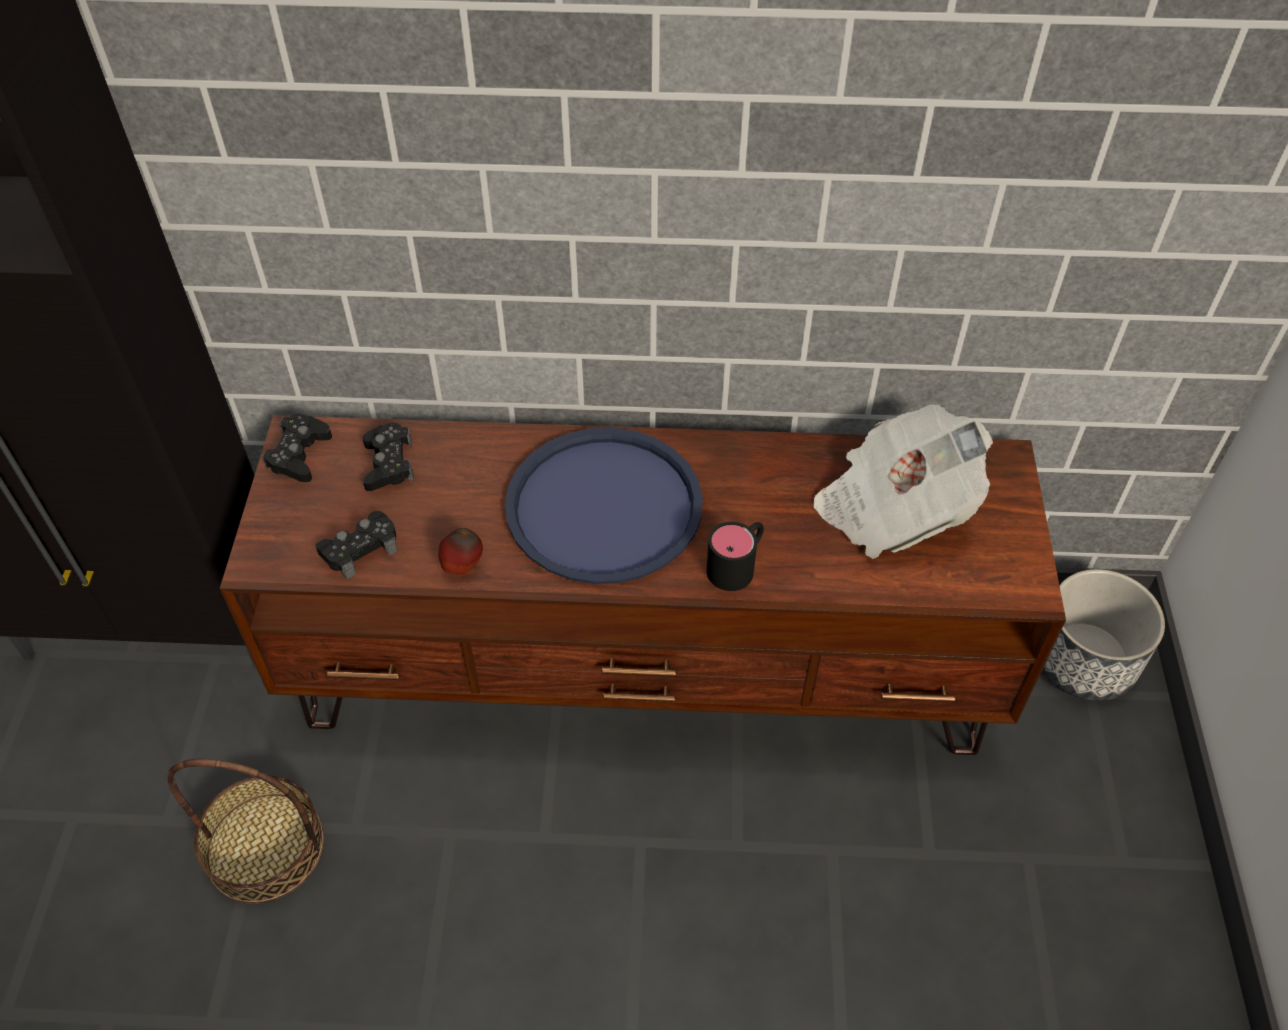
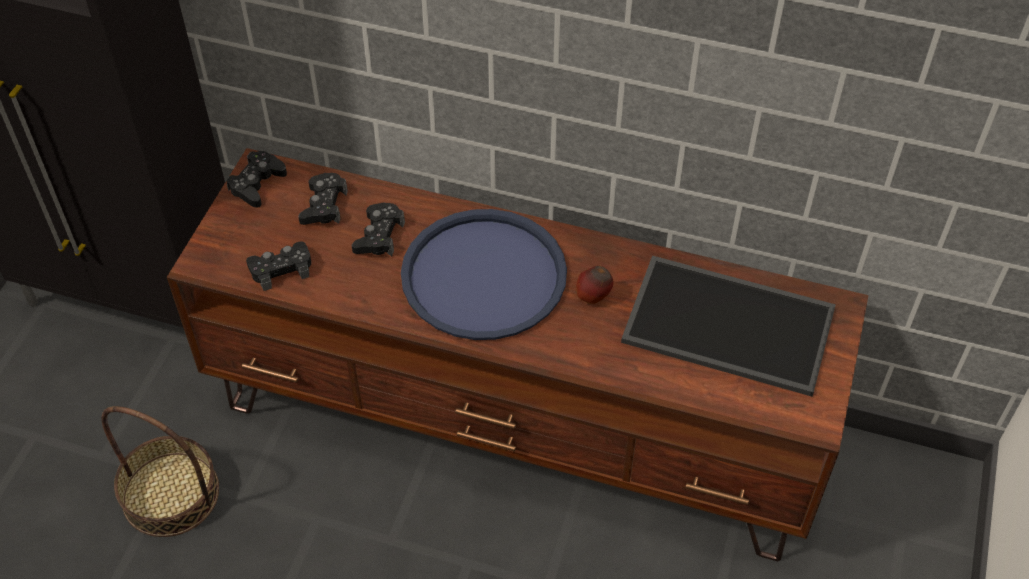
camera: 15 degrees right, 0 degrees up
apple [438,528,483,575] -> apple moved to [576,266,613,304]
black mug [706,522,764,591] -> none
newspaper [814,405,993,559] -> tray [621,256,836,397]
planter [1042,569,1165,701] -> none
none -> black game controller [352,202,405,256]

